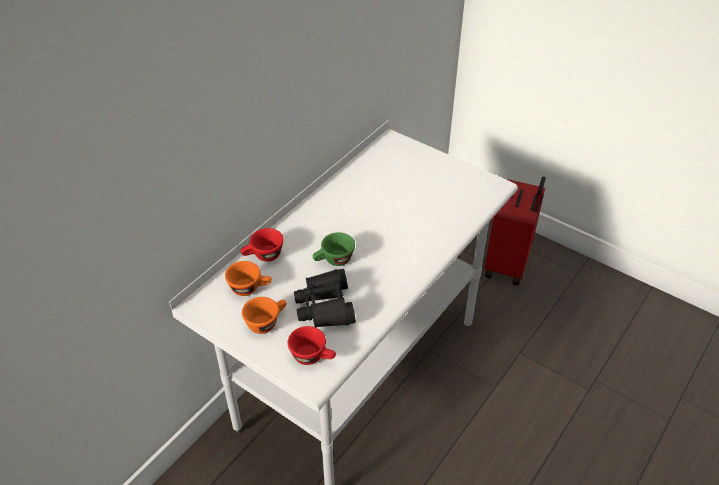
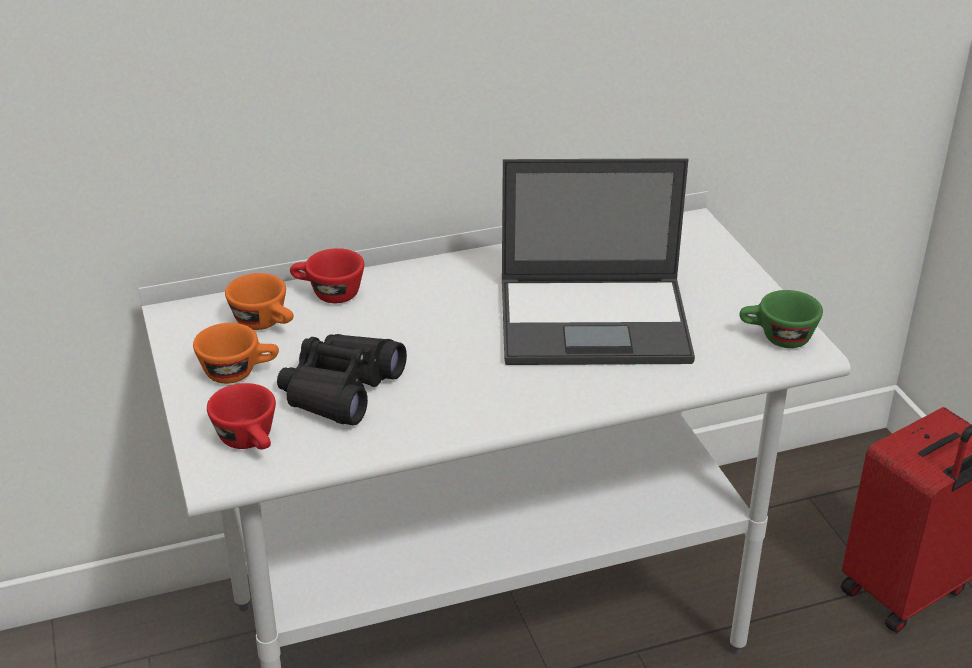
camera: 35 degrees right, 10 degrees down
green cup [313,232,355,266] -> green cup moved to [740,290,823,348]
none -> laptop [502,158,695,365]

